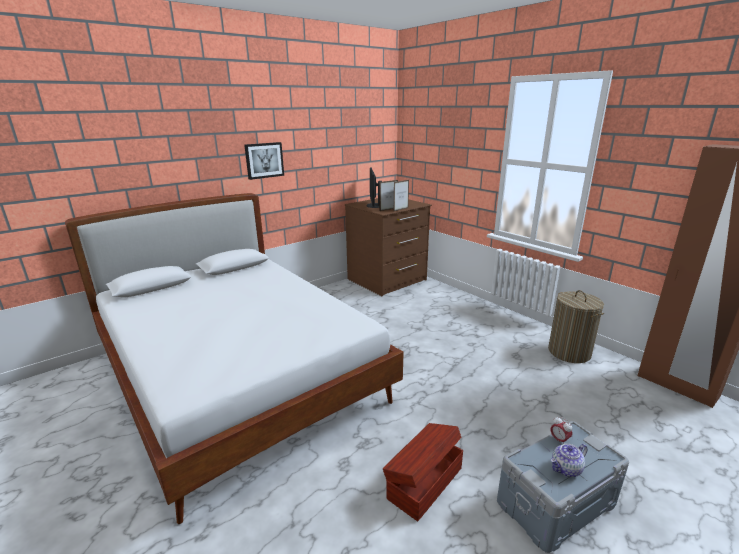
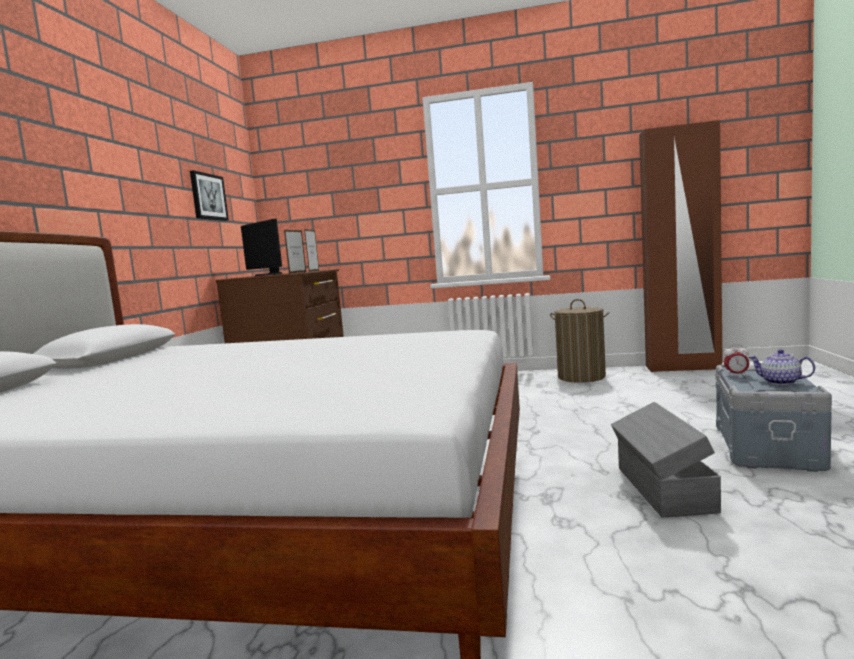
camera: 40 degrees left, 15 degrees down
picture [244,142,284,180] -> picture moved to [190,170,229,221]
brown storage box [383,423,463,521] -> grey storage box [611,402,721,517]
teapot [550,444,588,477] -> teapot turned 105 degrees clockwise [749,349,815,385]

